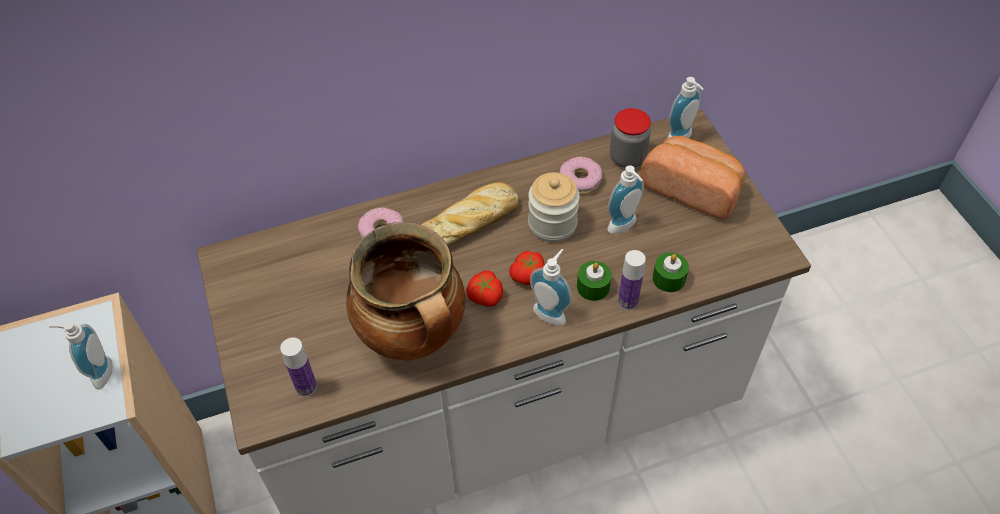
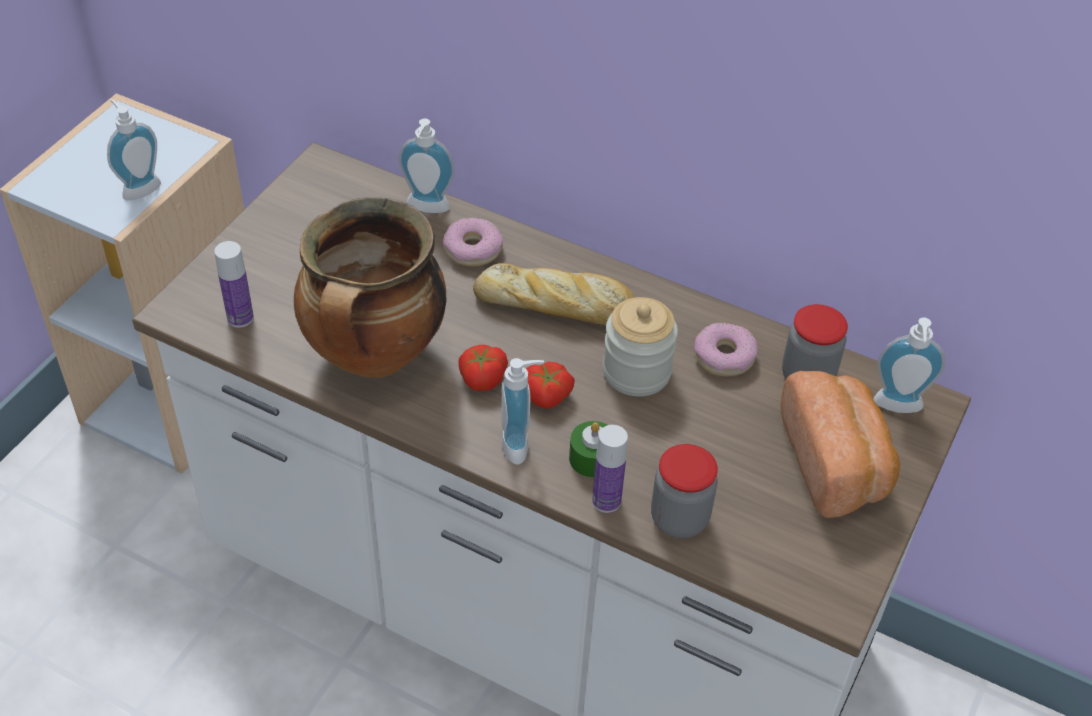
camera: 45 degrees right, 5 degrees down
soap dispenser [607,165,644,234] -> soap dispenser moved to [399,118,455,213]
green candle [653,252,689,292] -> jar [651,444,718,538]

